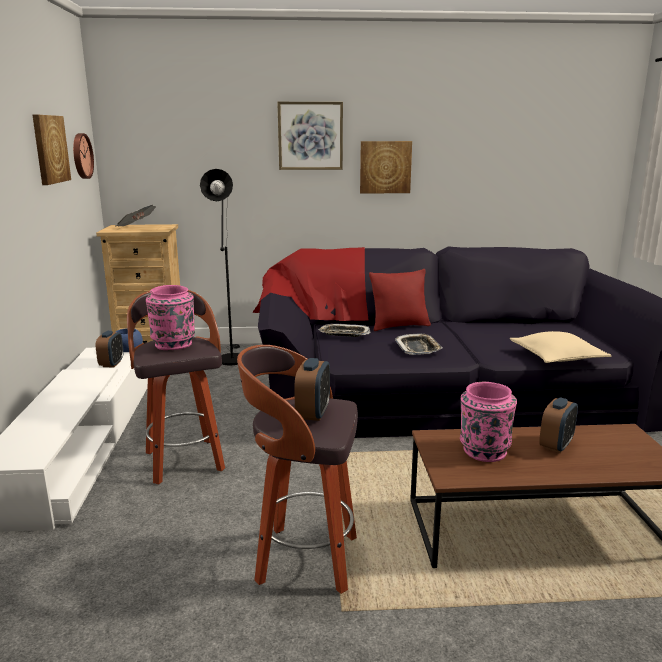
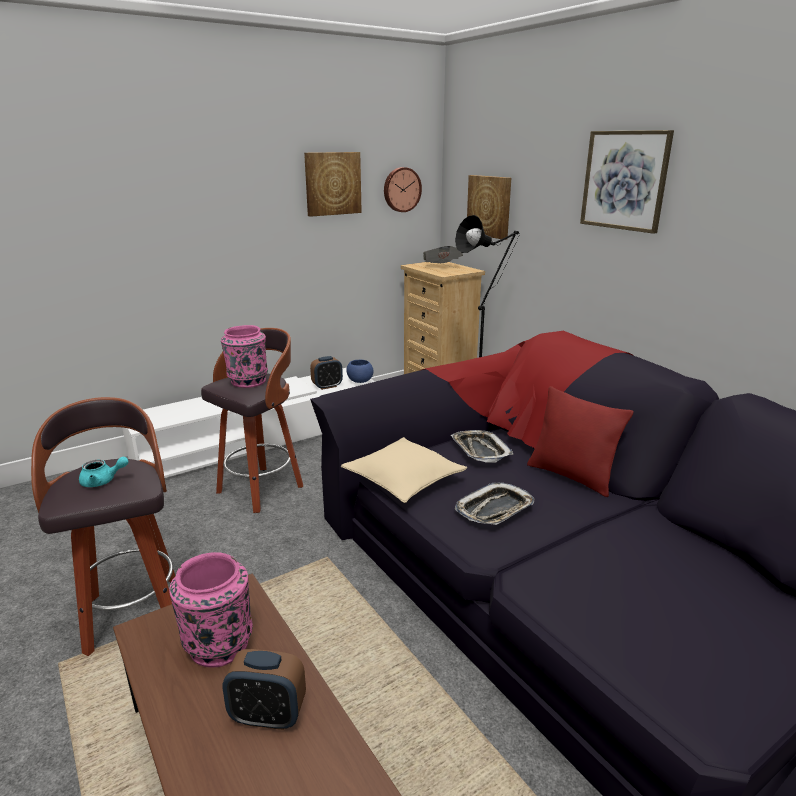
camera: 60 degrees right, 5 degrees up
alarm clock [294,358,330,421] -> turquoise teapot [79,457,129,487]
picture [360,141,412,194] -> picture moved to [467,175,511,240]
beige pillow [510,331,611,363] -> beige pillow moved to [341,437,467,503]

